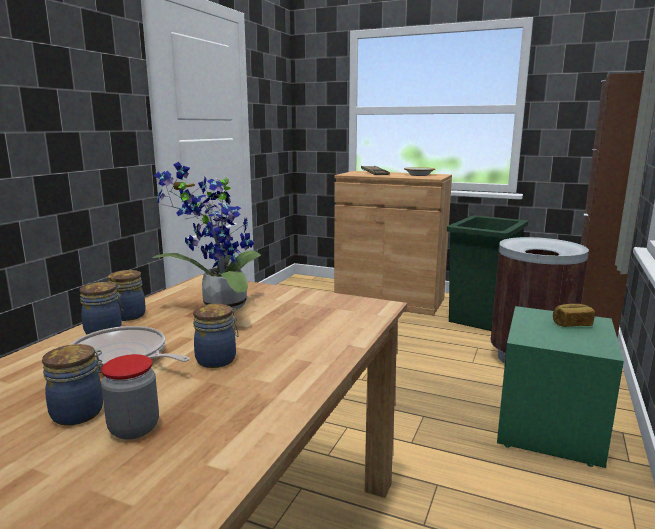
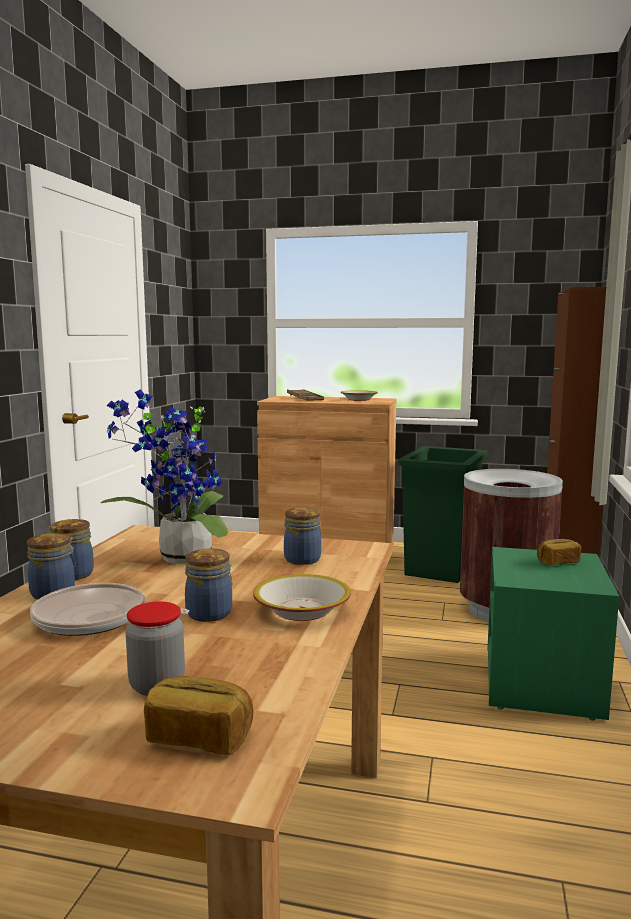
camera: 10 degrees left, 5 degrees down
jar [42,344,104,426] -> jar moved to [284,507,321,565]
none -> bread [144,676,253,755]
none -> bowl [253,574,351,621]

